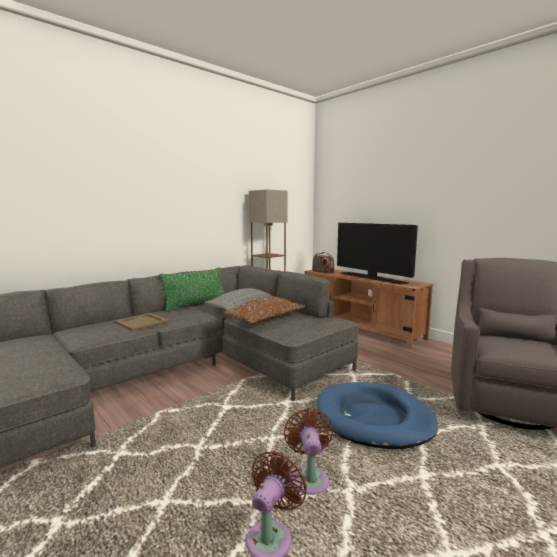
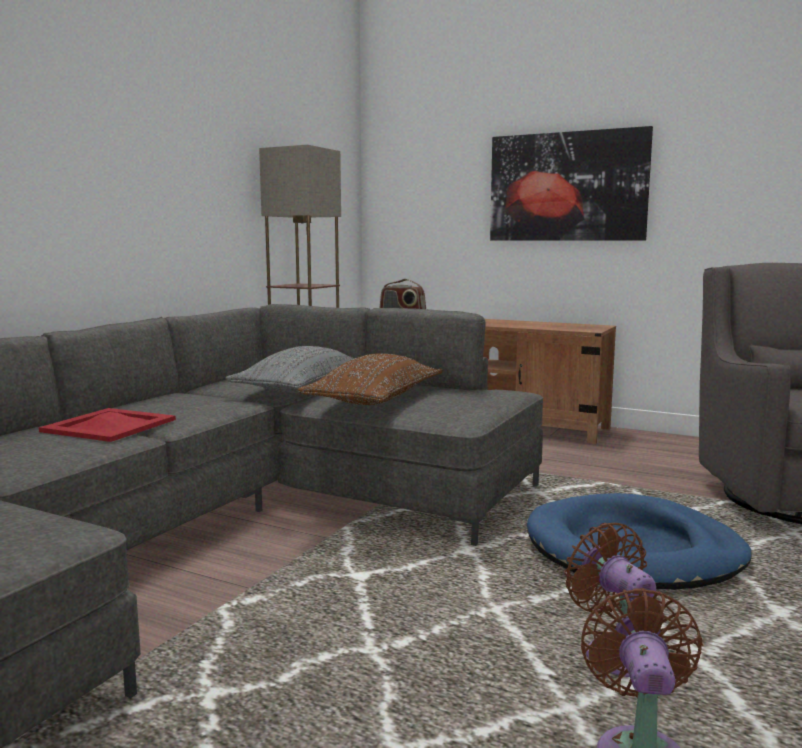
camera: 20 degrees left, 0 degrees up
beige tray [114,313,170,331] -> red tray [39,408,176,442]
green pillow [159,267,225,312] -> none
television [337,223,418,284] -> none
none -> picture [490,126,653,241]

